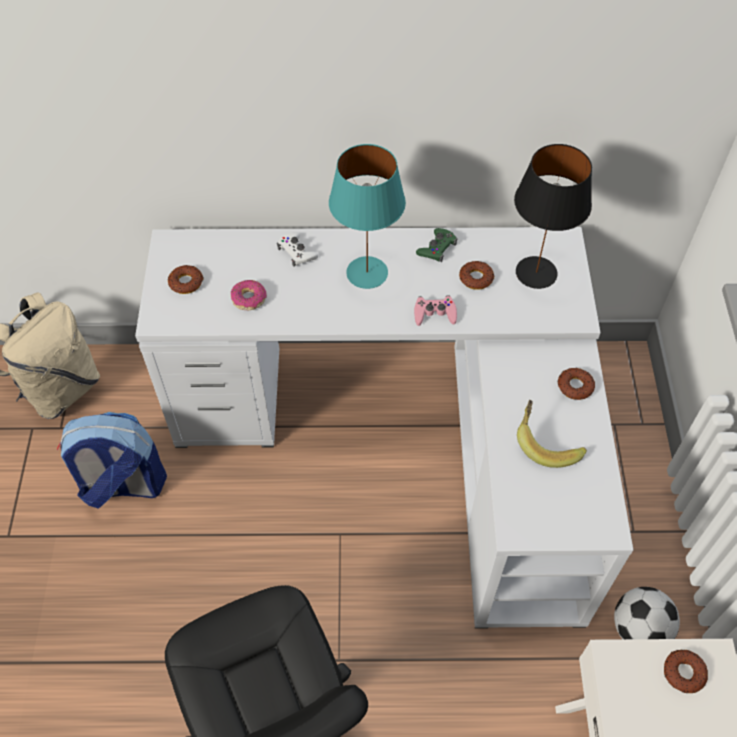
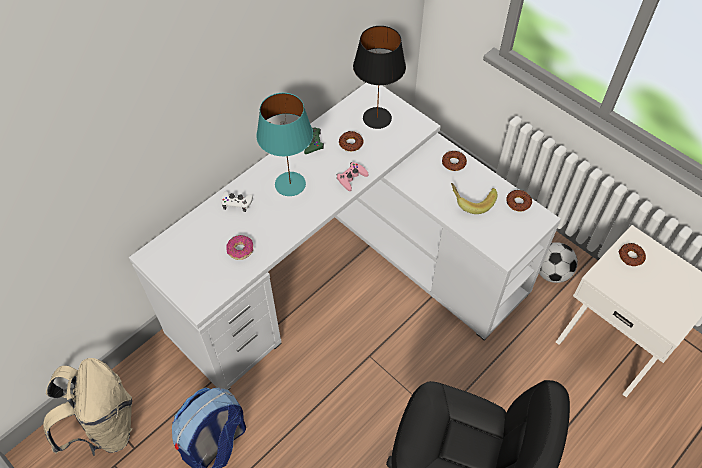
camera: 45 degrees left, 0 degrees up
donut [168,265,204,294] -> donut moved to [506,190,532,212]

